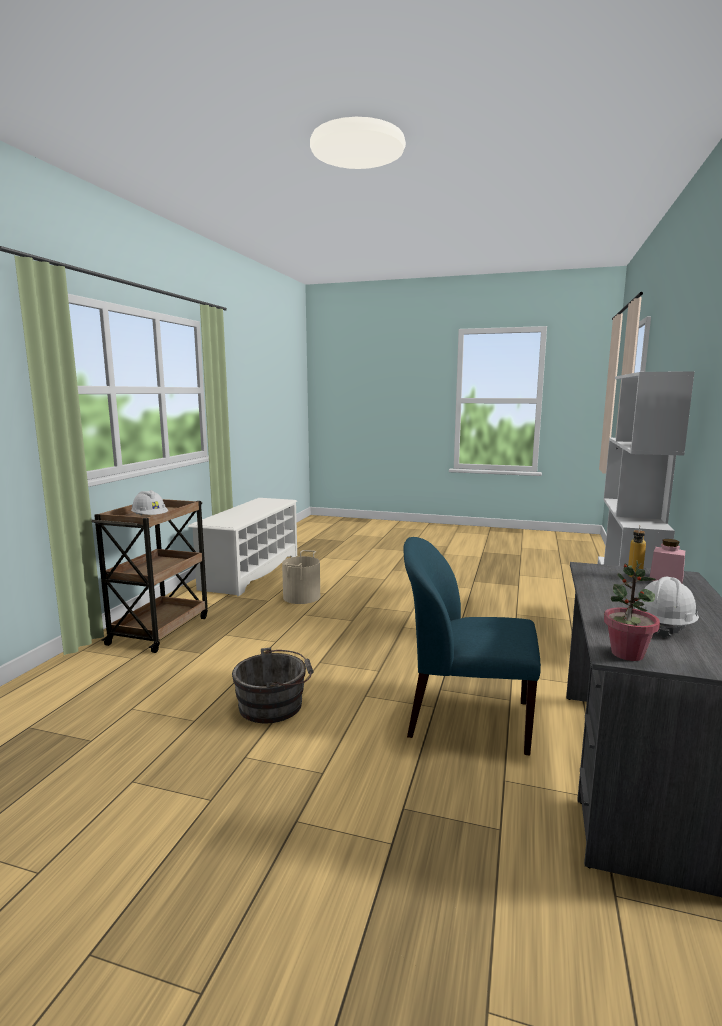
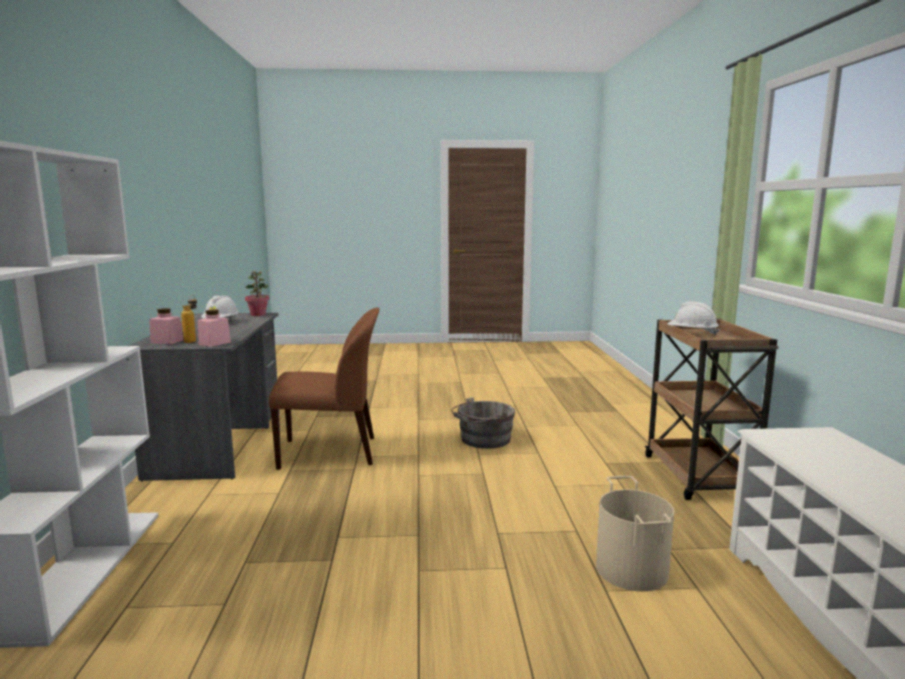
camera: 160 degrees right, 0 degrees up
blue chair [404,537,541,756] -> brown chair [268,307,379,470]
none -> pink jar [198,309,231,347]

